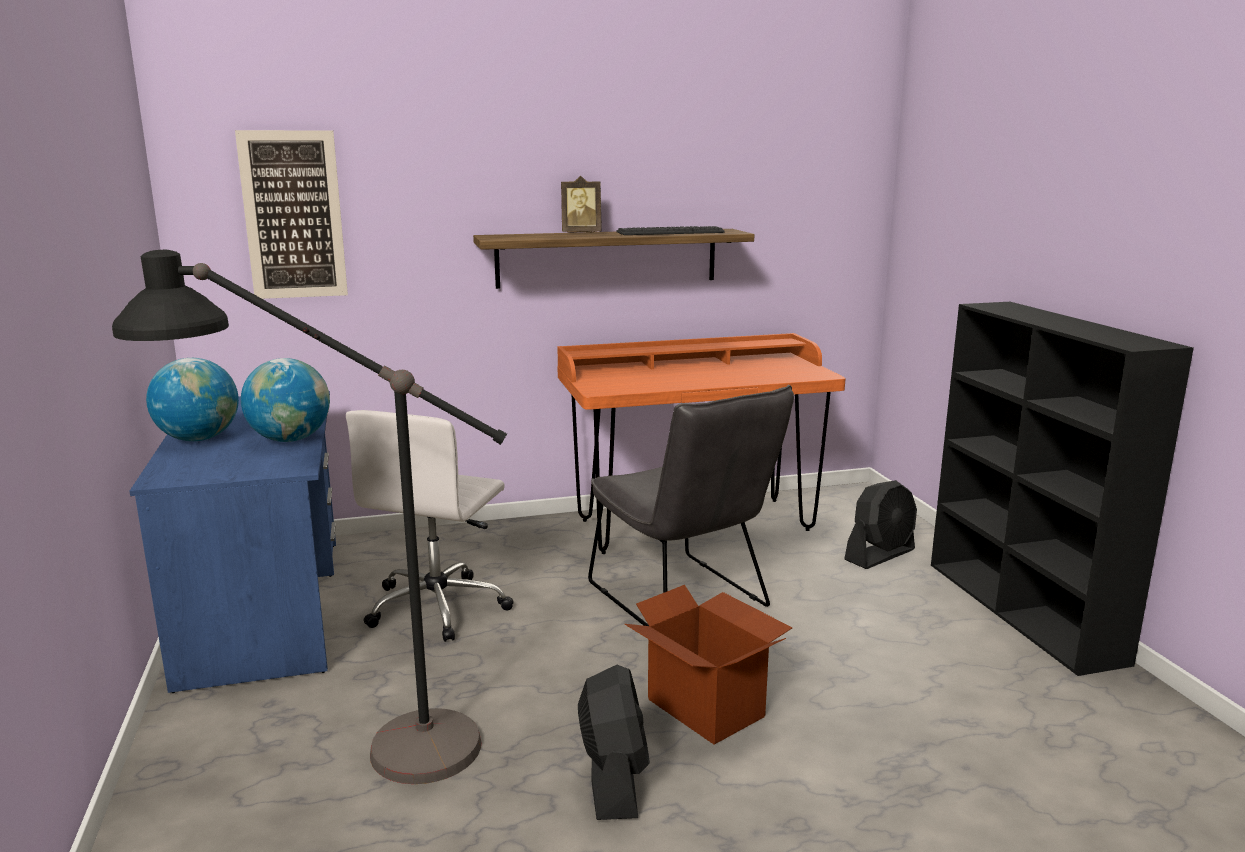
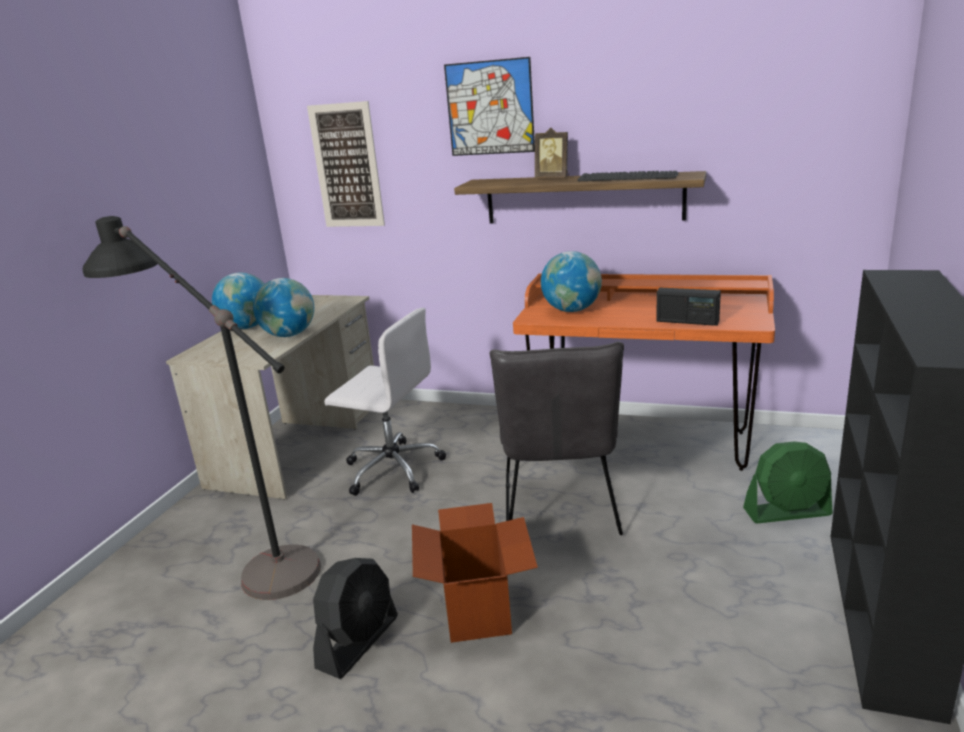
camera: 35 degrees right, 5 degrees up
blue desk [130,391,336,693] -> beige desk [166,295,374,500]
white office chair [346,410,514,642] -> white office chair turned 120 degrees counterclockwise [325,308,446,496]
black fan [844,480,917,569] -> green fan [743,442,833,523]
none -> picture [444,57,535,156]
none -> globe [541,251,602,312]
none -> radio [656,288,721,326]

